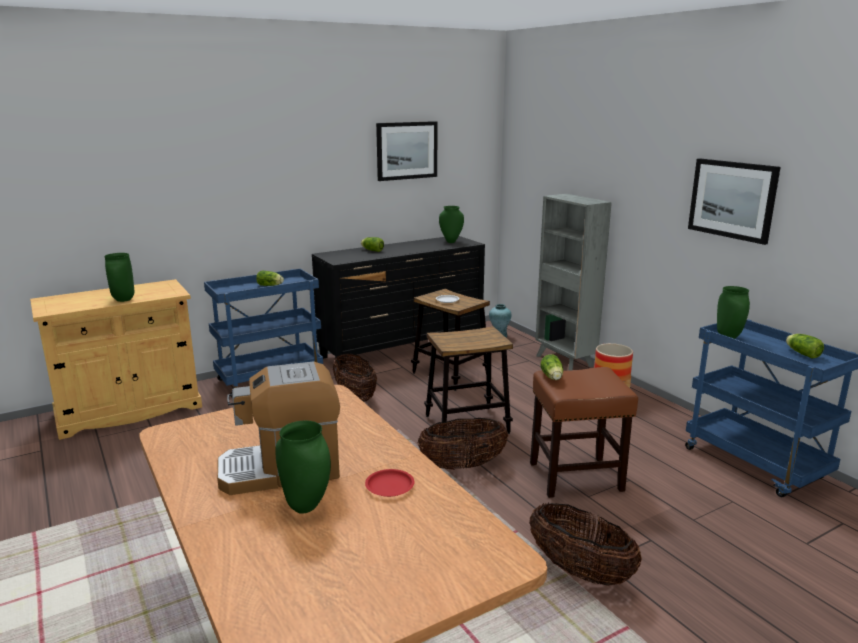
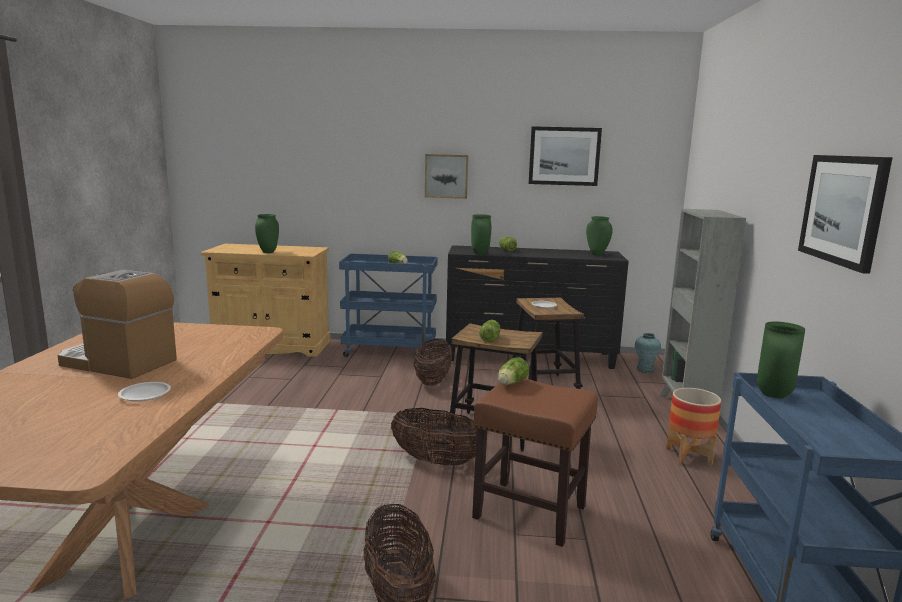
camera: 35 degrees right, 5 degrees down
green vase [275,421,331,514] -> green vase moved to [471,214,491,254]
red plate [365,469,414,497] -> white plate [118,382,171,402]
lettuce [786,334,824,358] -> lettuce moved to [479,320,500,342]
none -> picture [425,154,468,199]

